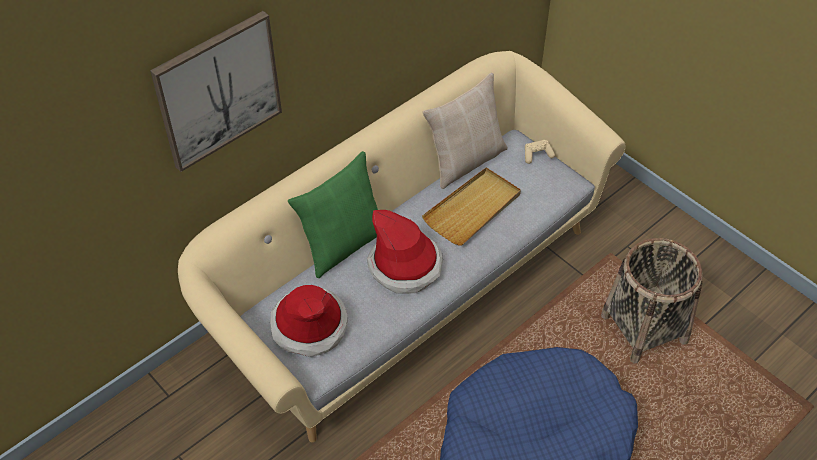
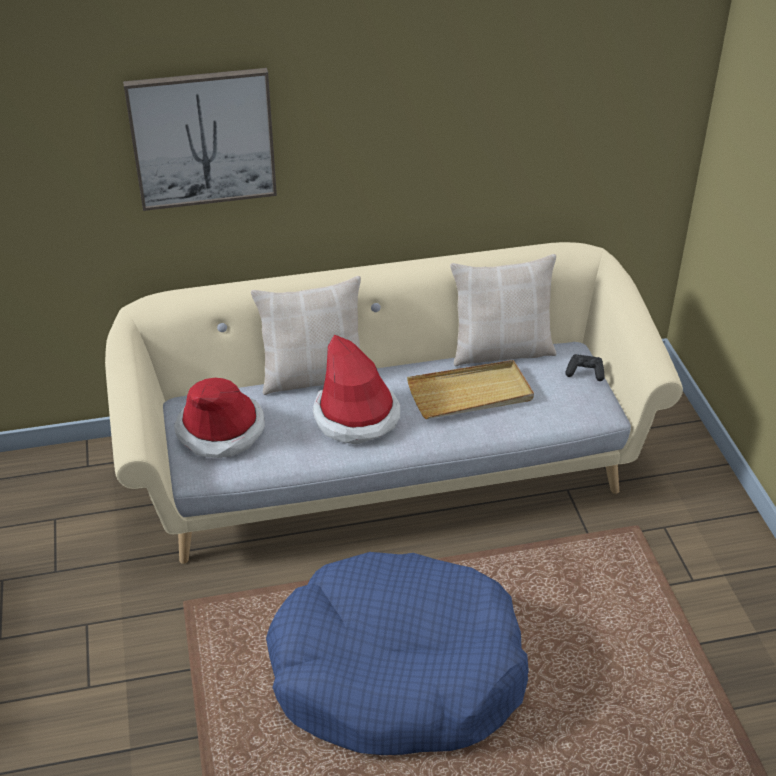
camera: 30 degrees right, 10 degrees down
green pillow [288,151,378,278] -> beige pillow [251,276,361,395]
beige game controller [525,140,555,164] -> black game controller [565,354,604,381]
basket [601,238,702,363] -> none

